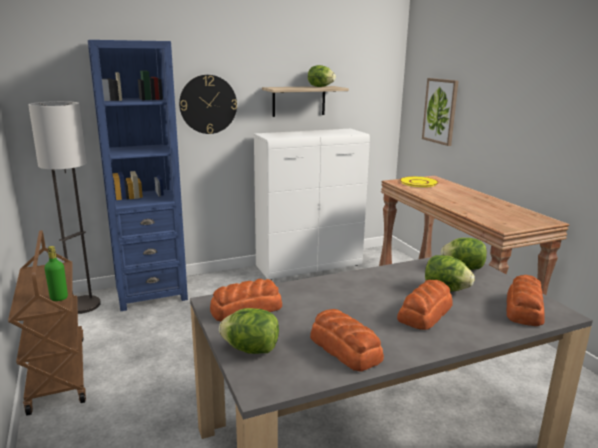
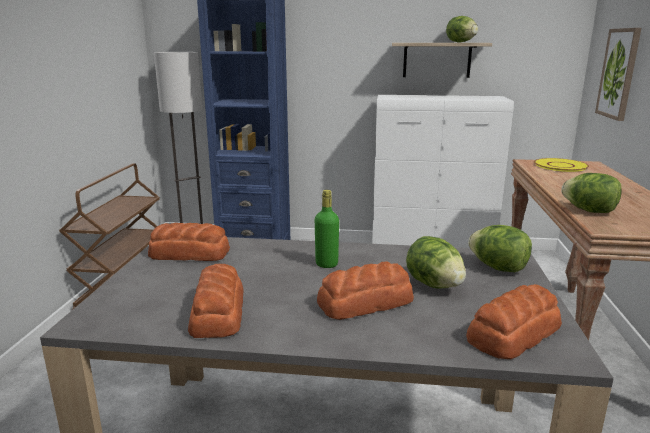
camera: 30 degrees right, 0 degrees up
green bottle [44,246,68,301] -> green bottle moved to [315,190,339,268]
wall clock [179,75,237,134] -> none
lettuce [219,308,279,354] -> lettuce moved to [561,173,622,213]

